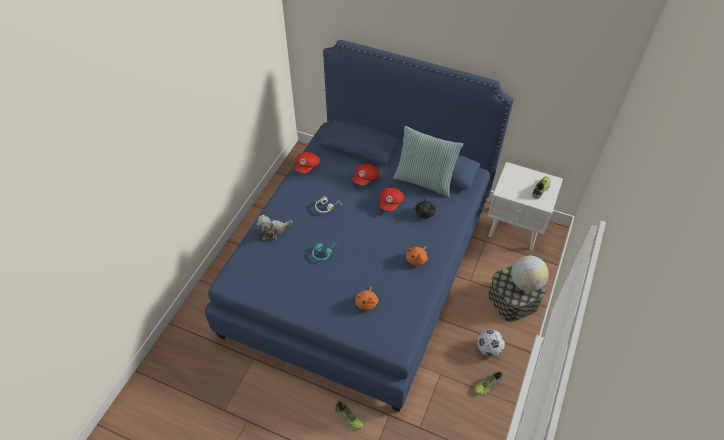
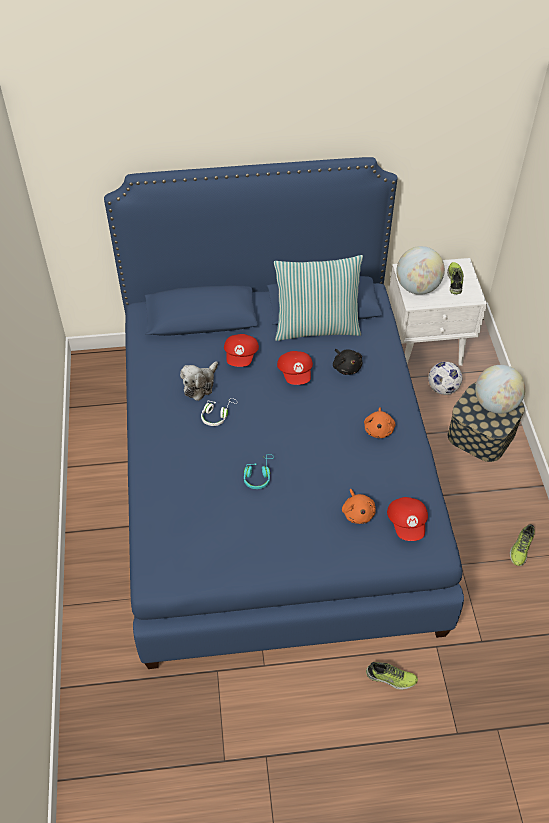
camera: 30 degrees left, 0 degrees up
plush toy [256,215,293,241] -> plush toy moved to [180,361,218,401]
red cap [294,152,320,173] -> red cap moved to [387,497,428,541]
football [477,329,505,357] -> football moved to [428,362,462,395]
none -> globe [396,246,445,295]

